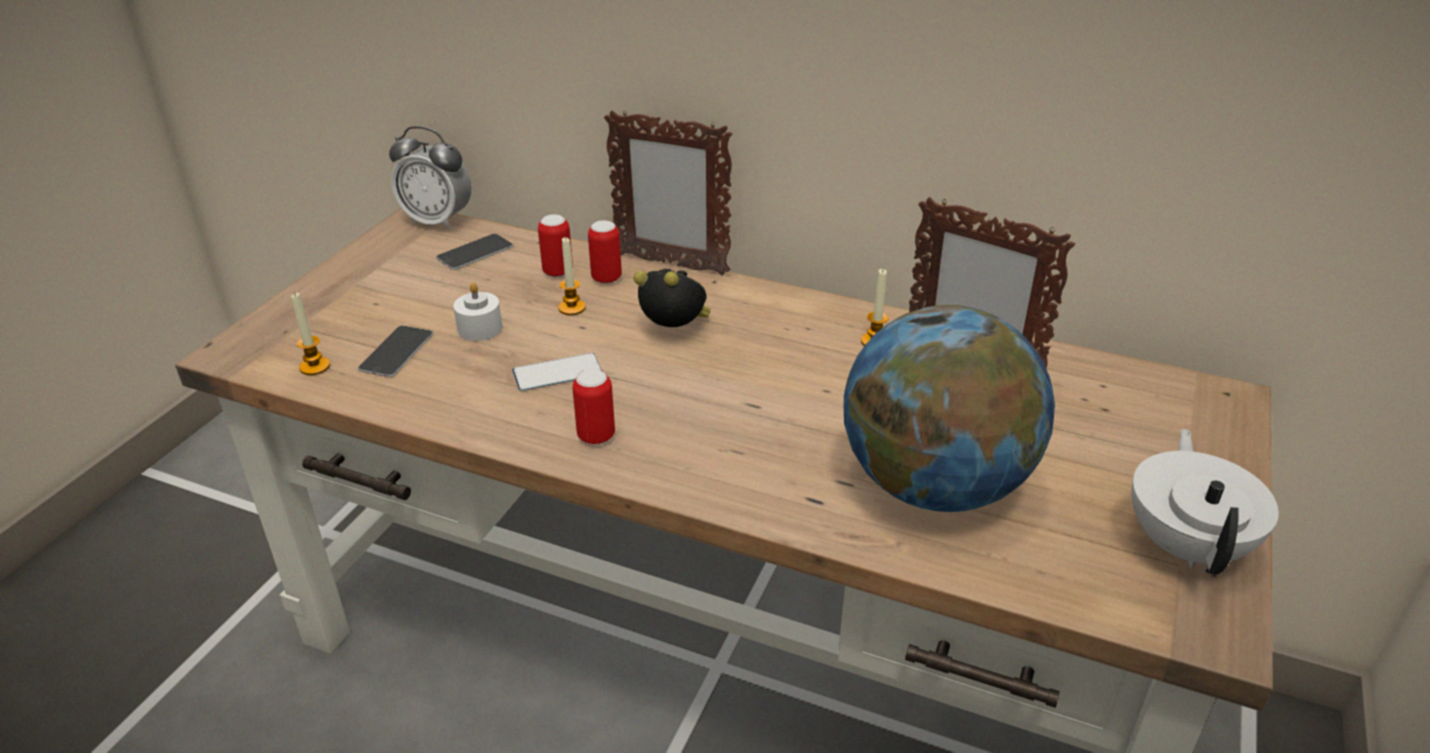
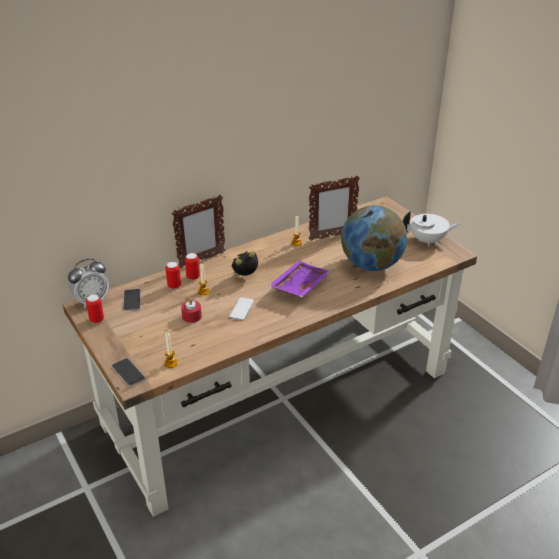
camera: 55 degrees left, 0 degrees up
phone [358,326,433,377] -> phone moved to [112,358,145,386]
white candle [453,282,502,341] -> red candle [181,298,202,323]
can [572,369,615,445] -> can moved to [86,295,104,323]
white teapot [1131,429,1279,574] -> white teapot turned 135 degrees clockwise [403,211,460,246]
none -> purple tray [269,261,331,297]

